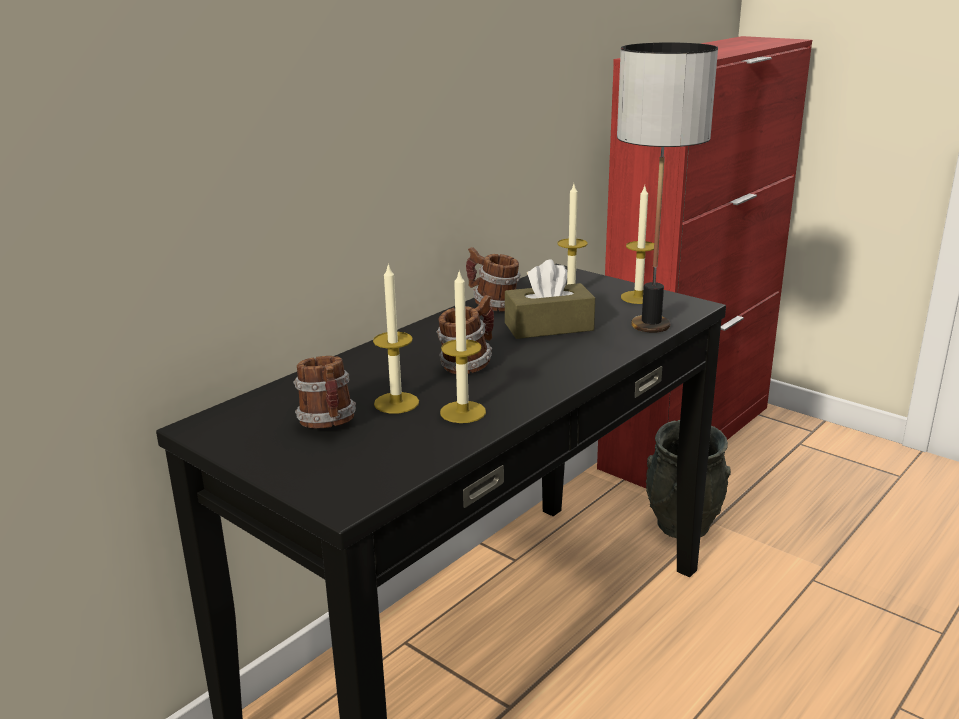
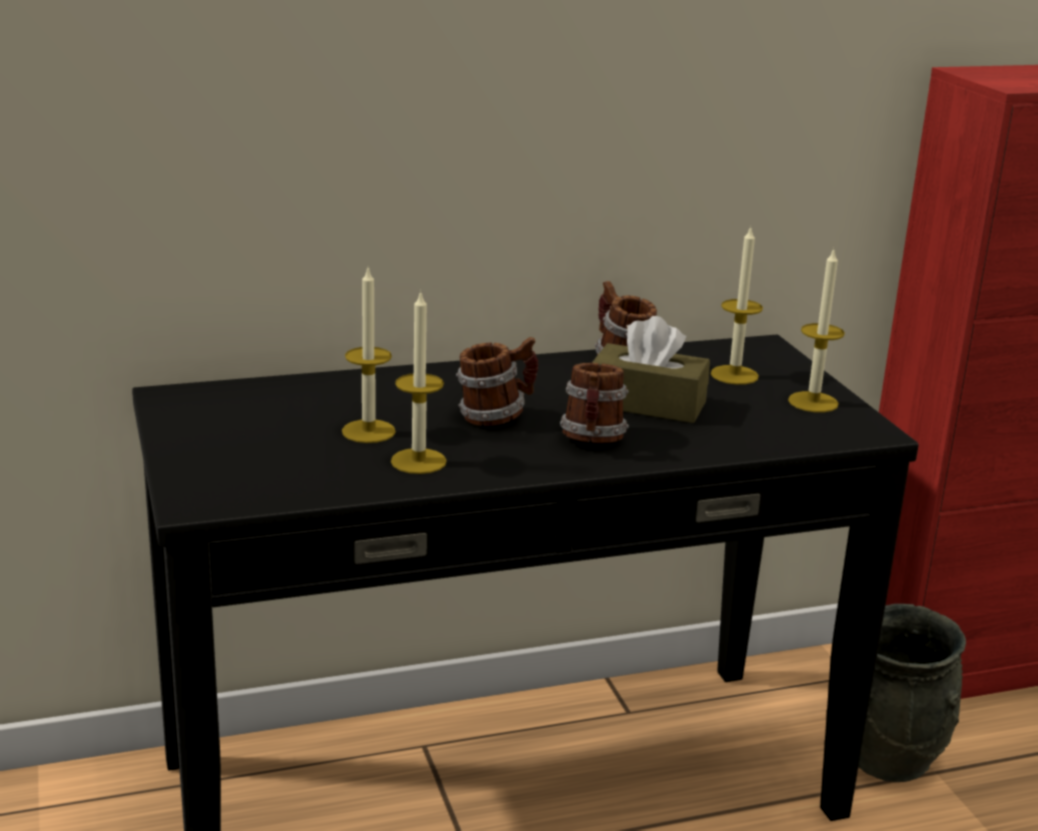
camera: 30 degrees right, 0 degrees up
mug [293,356,356,428] -> mug moved to [560,363,629,443]
table lamp [617,42,718,333] -> none

